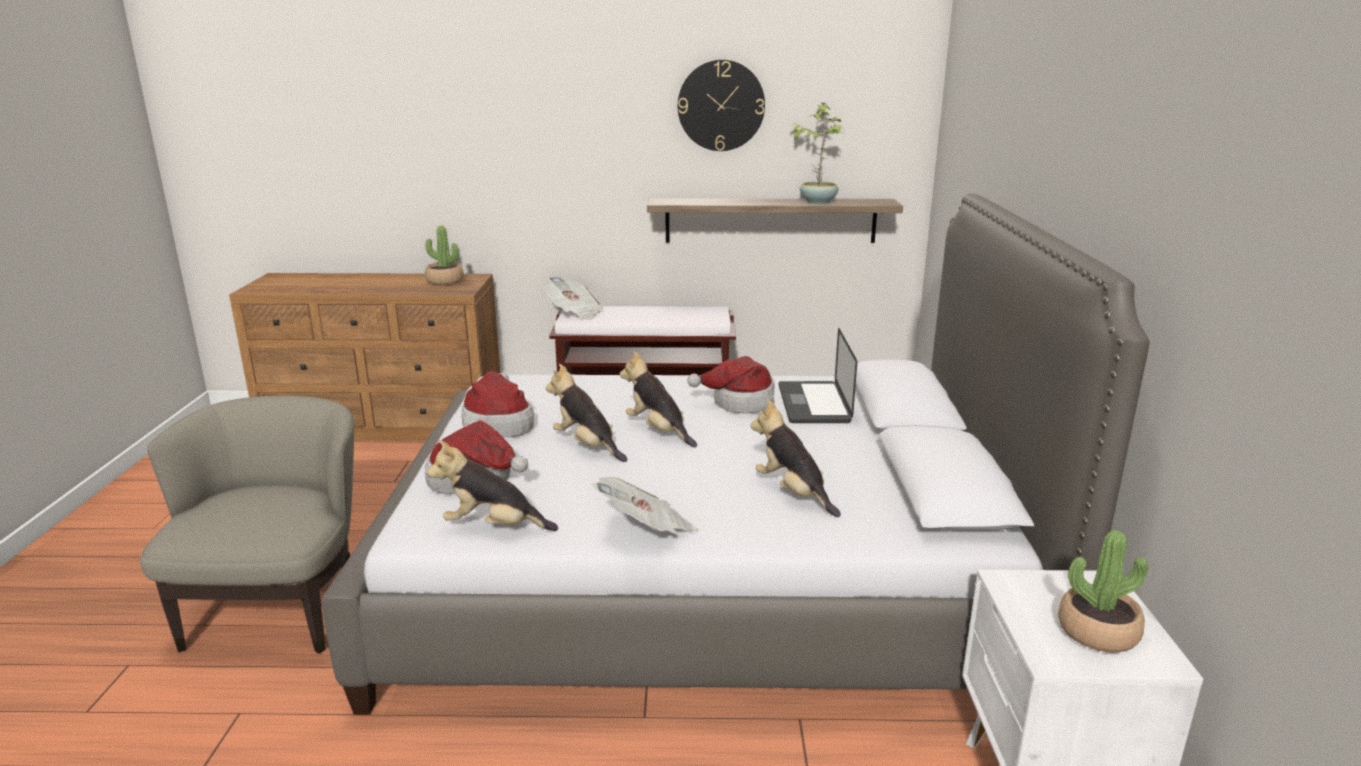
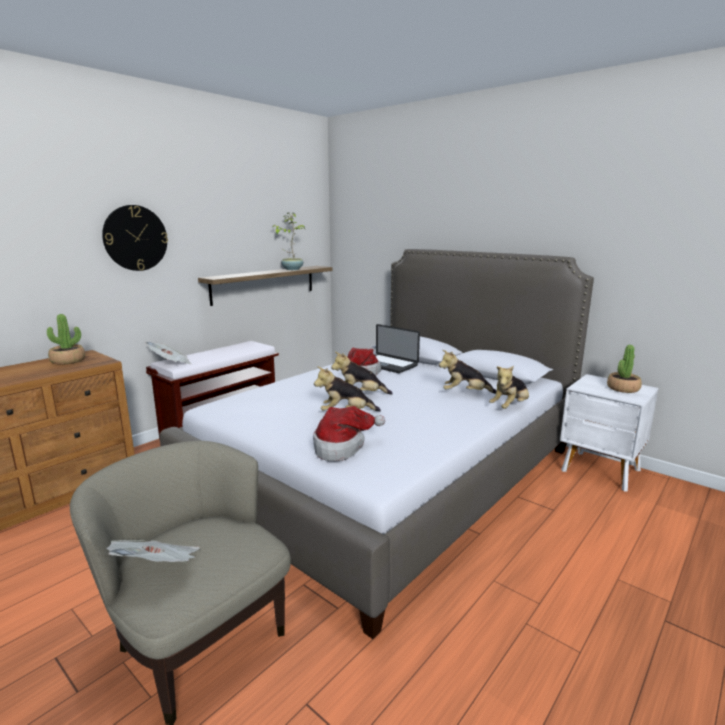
camera: 50 degrees left, 5 degrees down
plush toy [427,440,558,531] -> plush toy moved to [489,366,529,409]
hat [462,371,534,437] -> none
newspaper [592,477,698,534] -> newspaper moved to [106,540,200,562]
wall clock [678,60,765,151] -> wall clock moved to [102,205,168,271]

